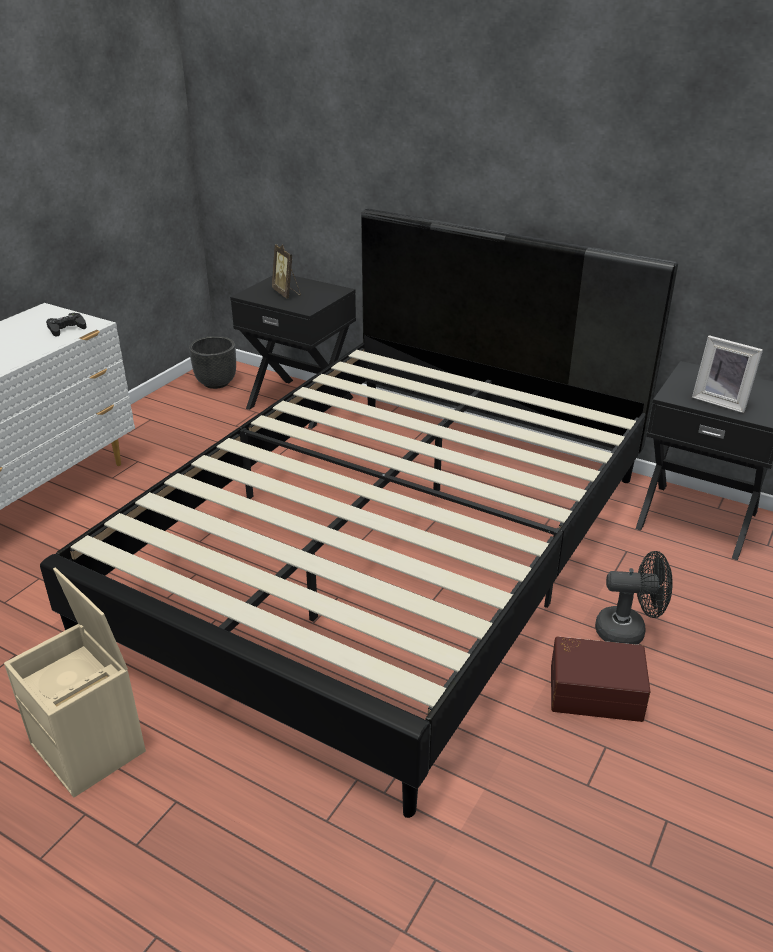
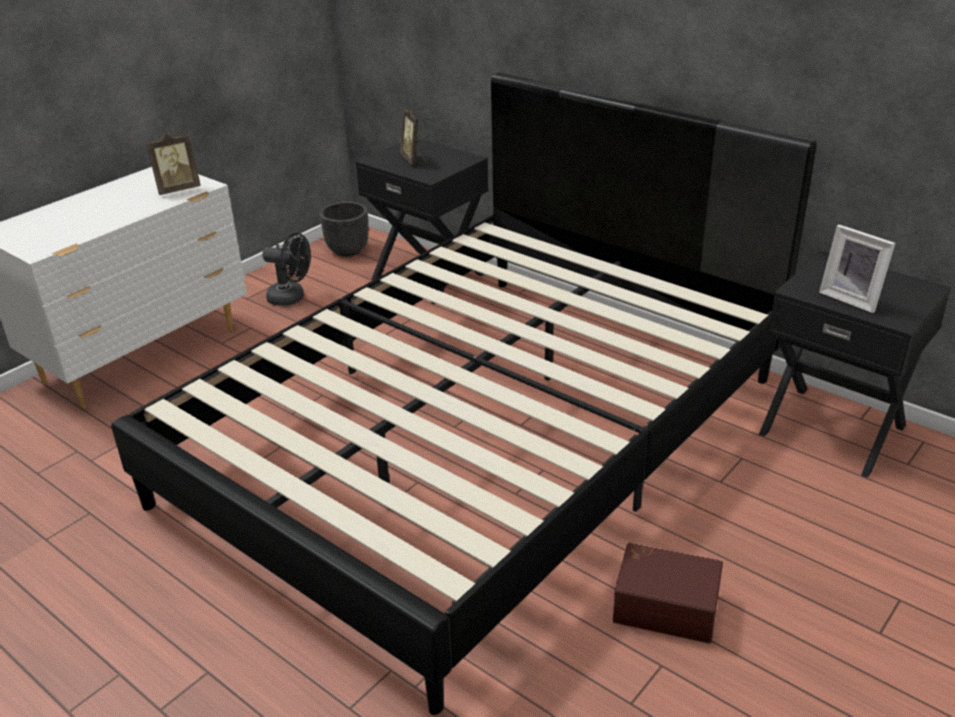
camera: 10 degrees right, 0 degrees up
beige storage box [4,567,146,797] -> none
black game controller [46,313,87,337] -> picture frame [146,133,201,195]
black fan [595,551,672,645] -> black fan moved to [262,233,311,306]

